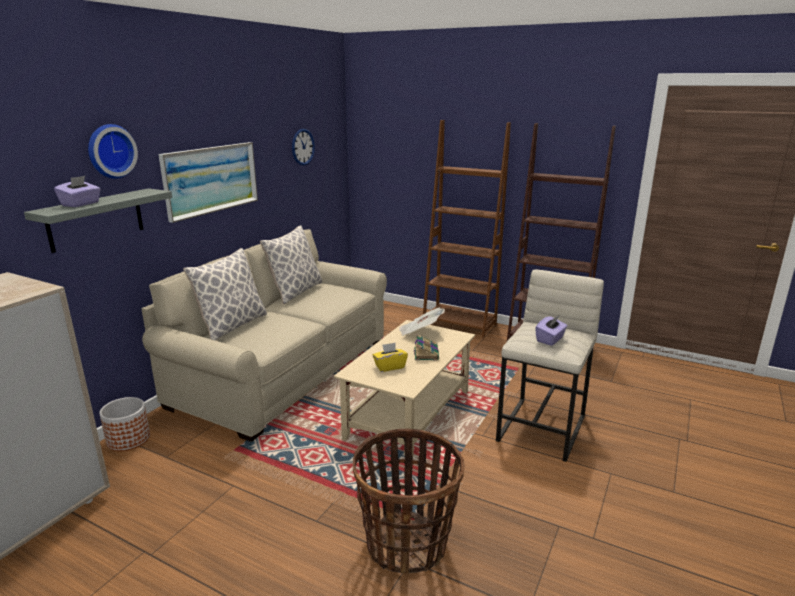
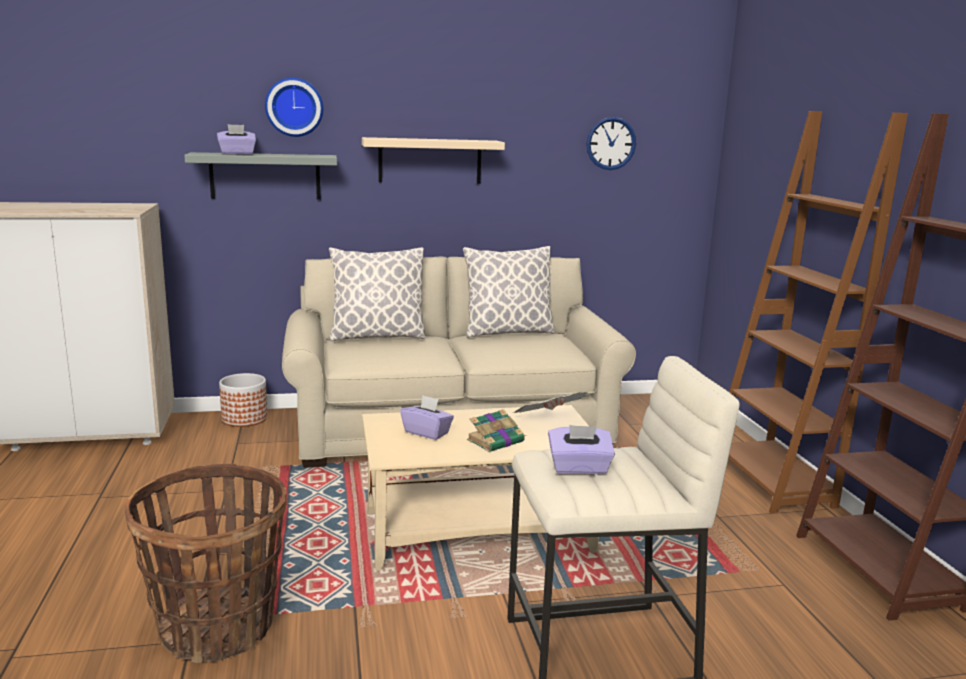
camera: 50 degrees right, 5 degrees down
picture [158,142,258,223] -> beige shelf [362,137,505,184]
yellow tissue box [373,343,408,372] -> purple tissue box [400,395,454,440]

